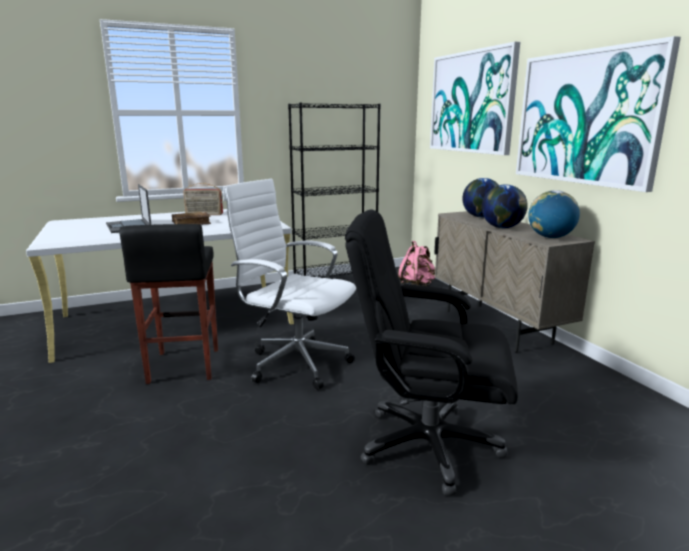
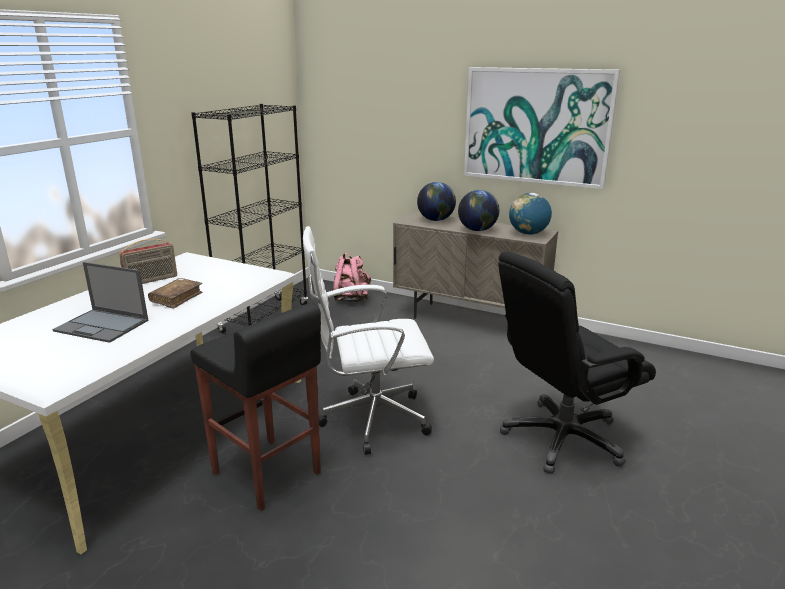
camera: 40 degrees left, 5 degrees up
picture [430,42,520,155] -> none

